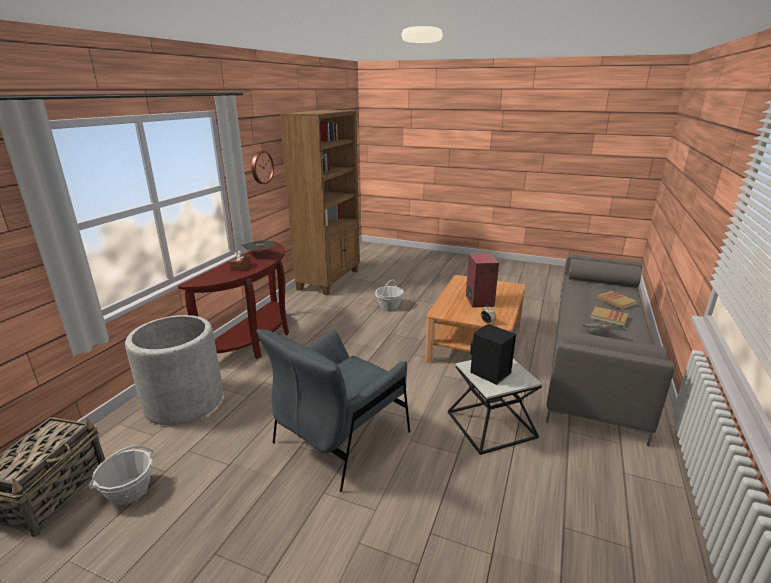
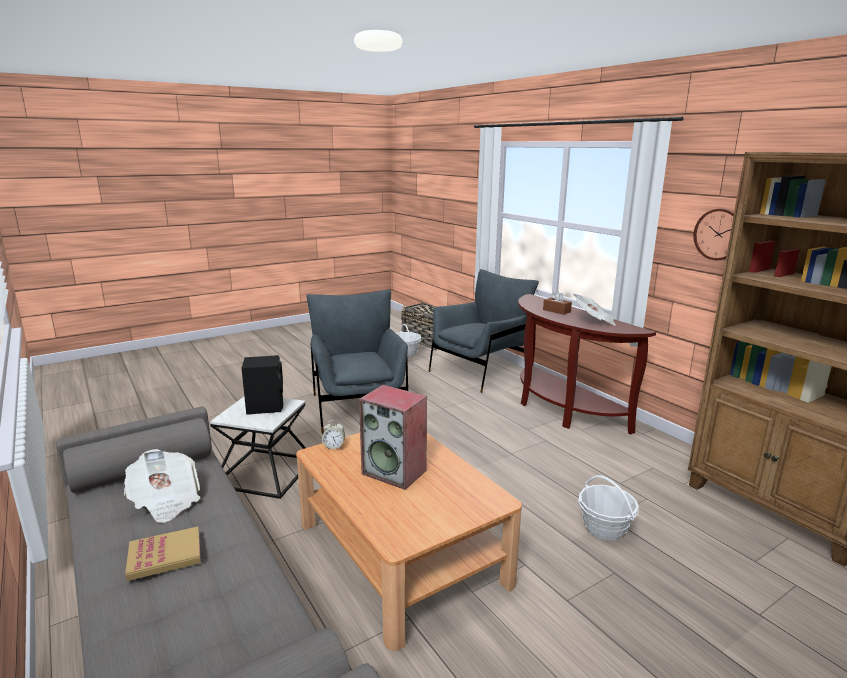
camera: 125 degrees right, 5 degrees down
grey planter [125,315,223,425] -> grey armchair [429,269,539,393]
book [597,291,637,309] -> none

